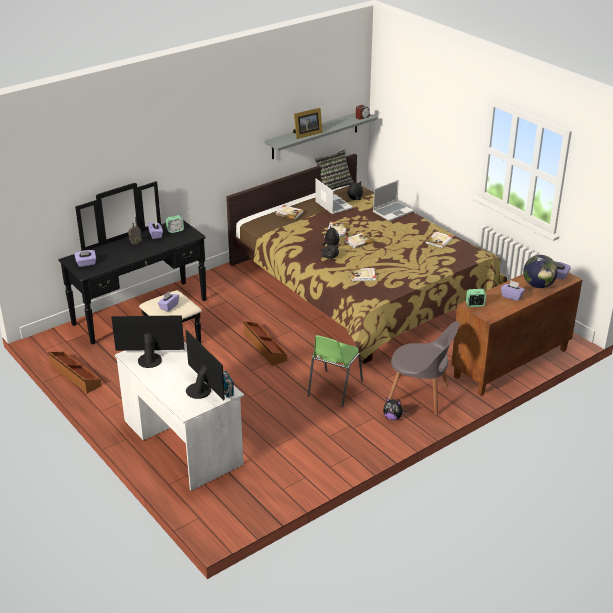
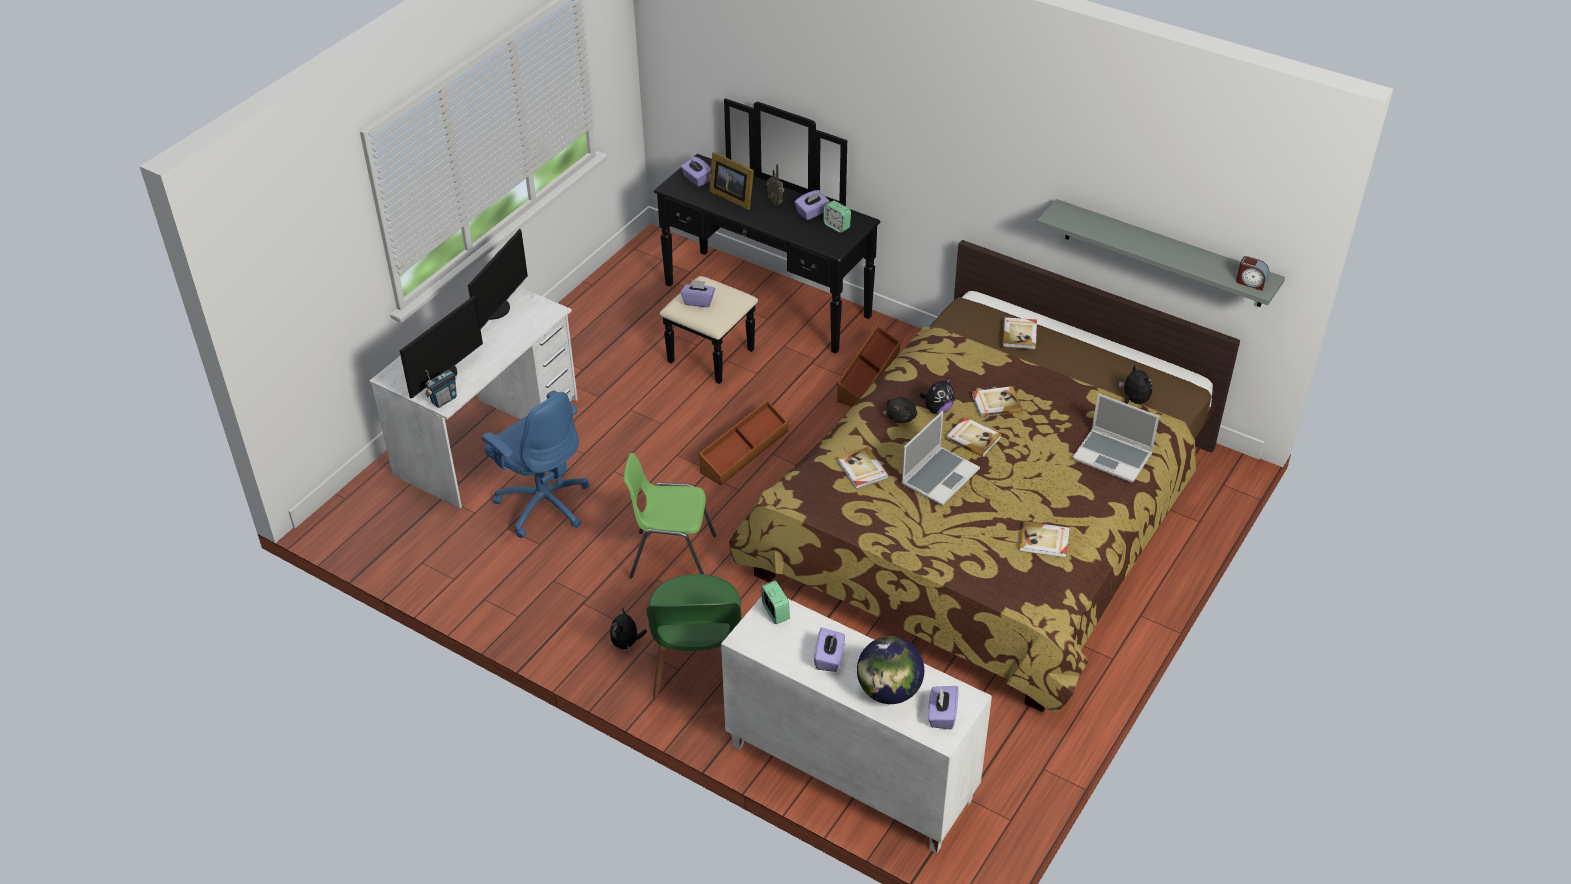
camera: 70 degrees right, 10 degrees up
brown storage box [48,352,102,393] -> brown storage box moved to [837,325,900,407]
monitor [111,315,185,368] -> monitor turned 45 degrees clockwise [468,229,528,330]
picture frame [293,108,323,139] -> picture frame moved to [709,152,754,210]
pillow [315,150,354,190] -> none
laptop [315,179,353,214] -> laptop moved to [901,411,980,506]
grey chair [388,321,459,416] -> green chair [646,574,741,698]
brown cabinet [451,272,582,396] -> white cabinet [721,596,992,853]
none -> blue office chair [481,391,589,538]

